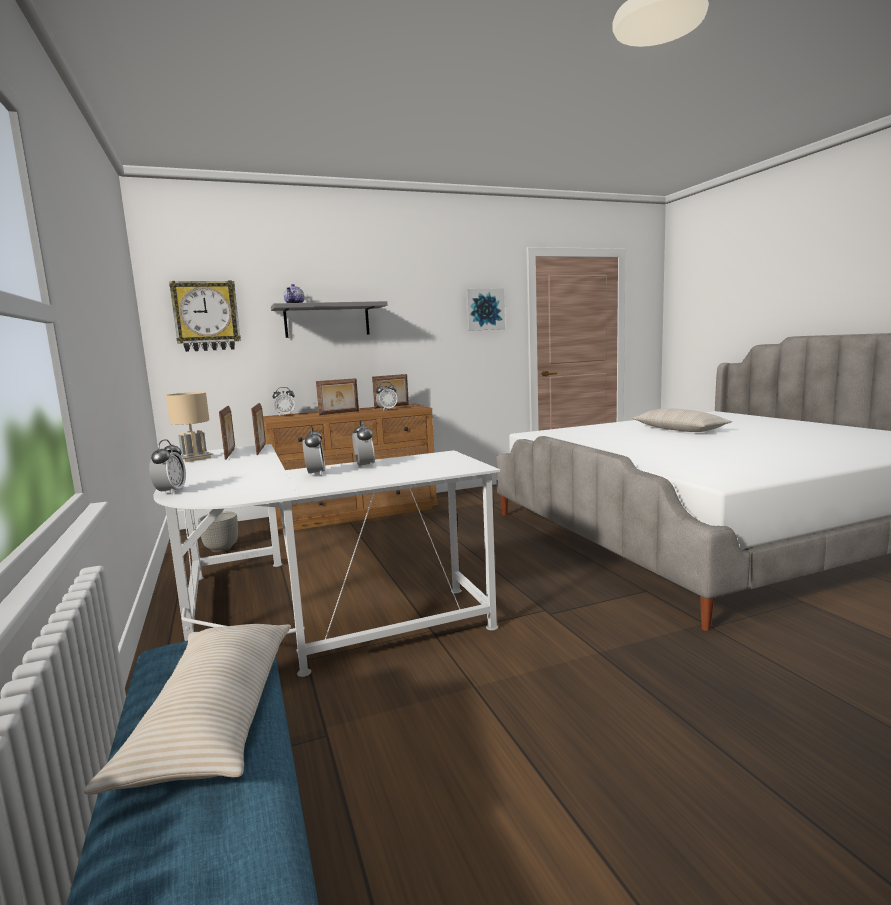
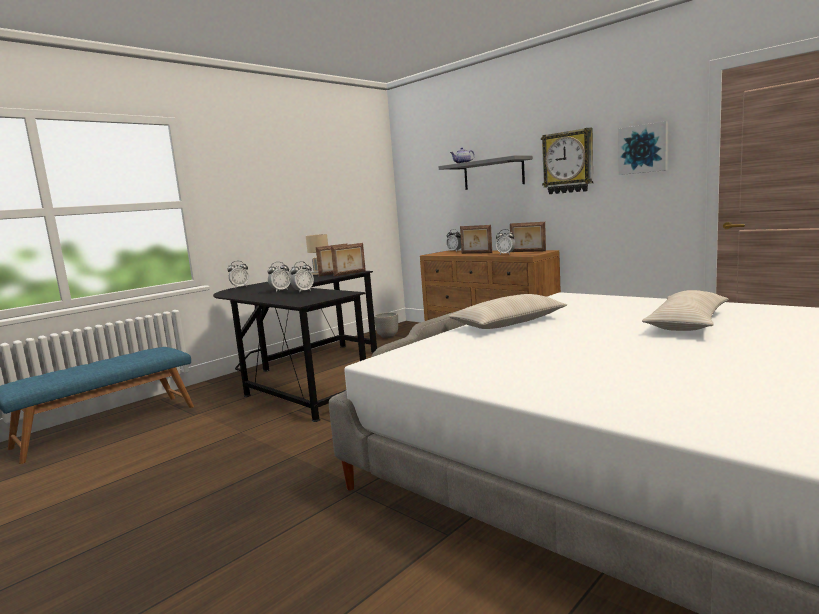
camera: 65 degrees right, 0 degrees up
beige pillow [84,624,291,794] -> beige pillow moved to [448,294,567,329]
white desk [153,444,500,677] -> black desk [213,271,377,422]
wall clock [169,280,241,352] -> wall clock moved to [541,128,593,194]

